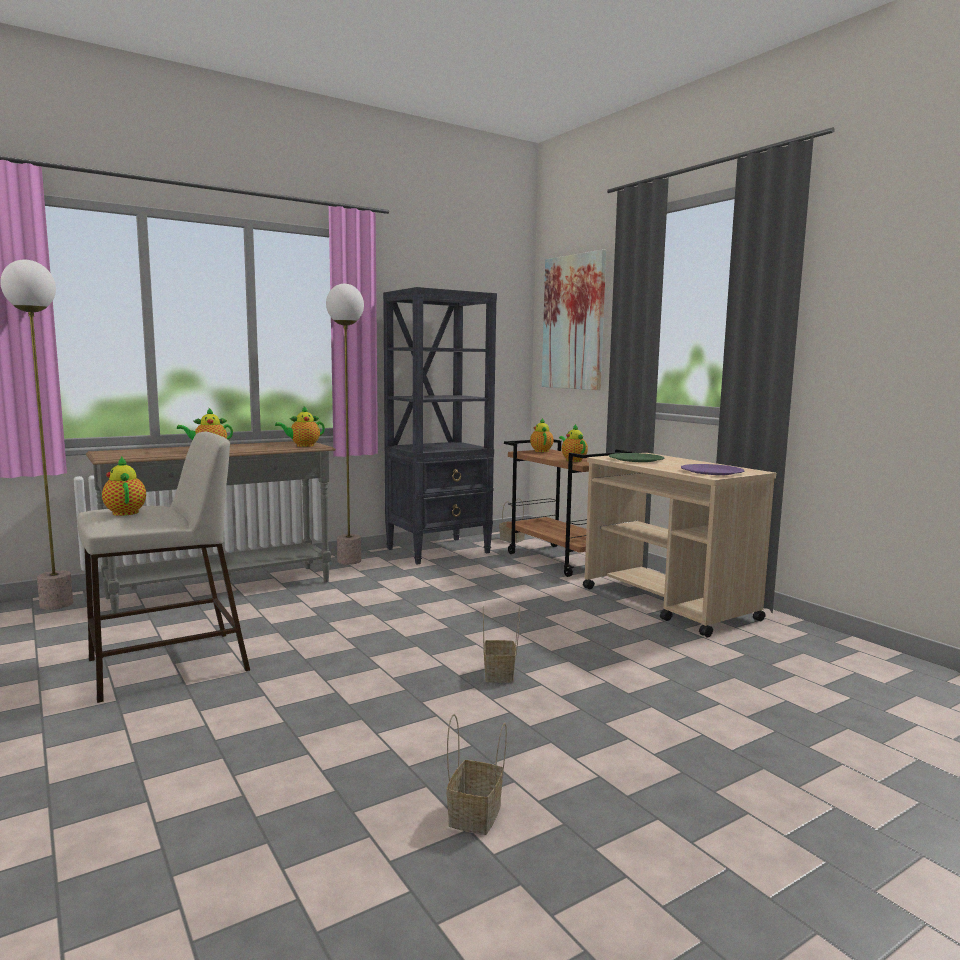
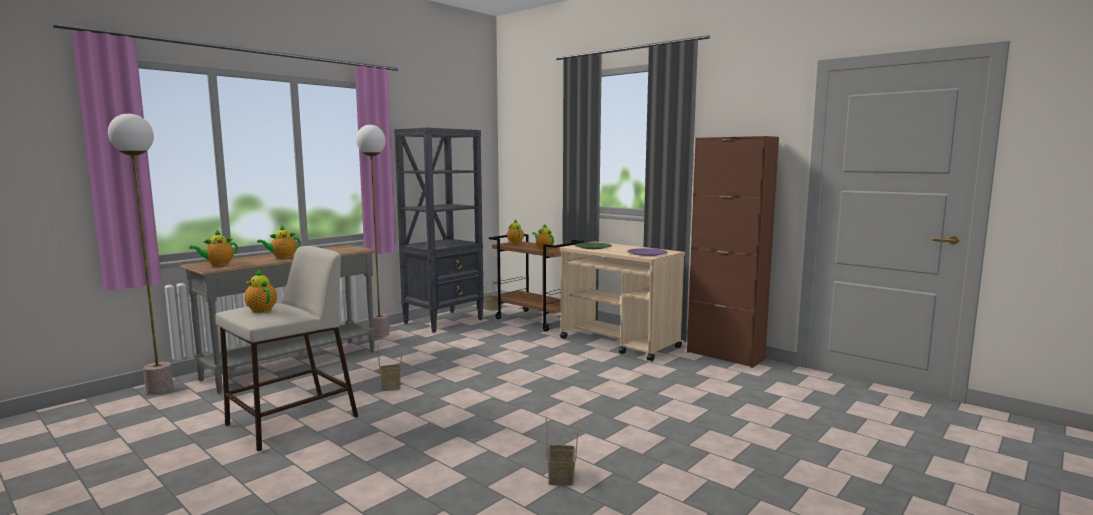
camera: 15 degrees left, 0 degrees up
teapot [275,406,325,447] -> teapot moved to [189,230,238,266]
basket [483,606,520,683] -> basket moved to [377,342,402,391]
picture [542,249,606,390] -> none
none -> brown cabinet [687,136,779,368]

